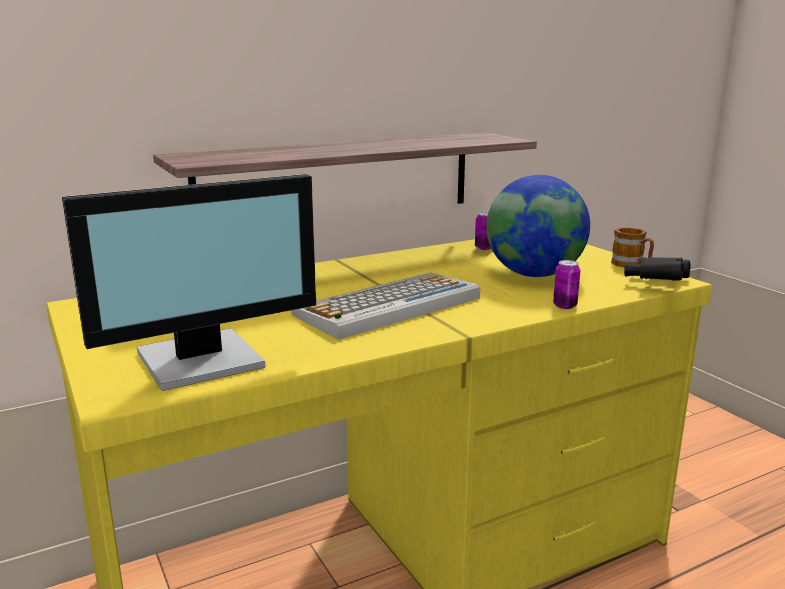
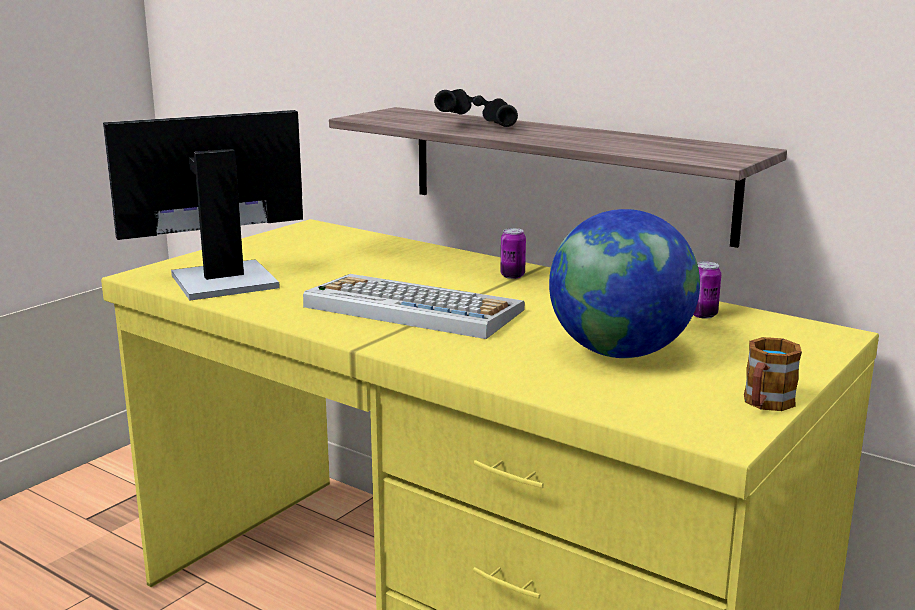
camera: 65 degrees right, 0 degrees up
monitor [62,174,316,391] -> monitor turned 120 degrees clockwise [103,110,303,301]
can [553,260,580,309] -> can moved to [500,228,526,279]
black binoculars [624,257,690,281] -> black binoculars moved to [434,89,518,127]

